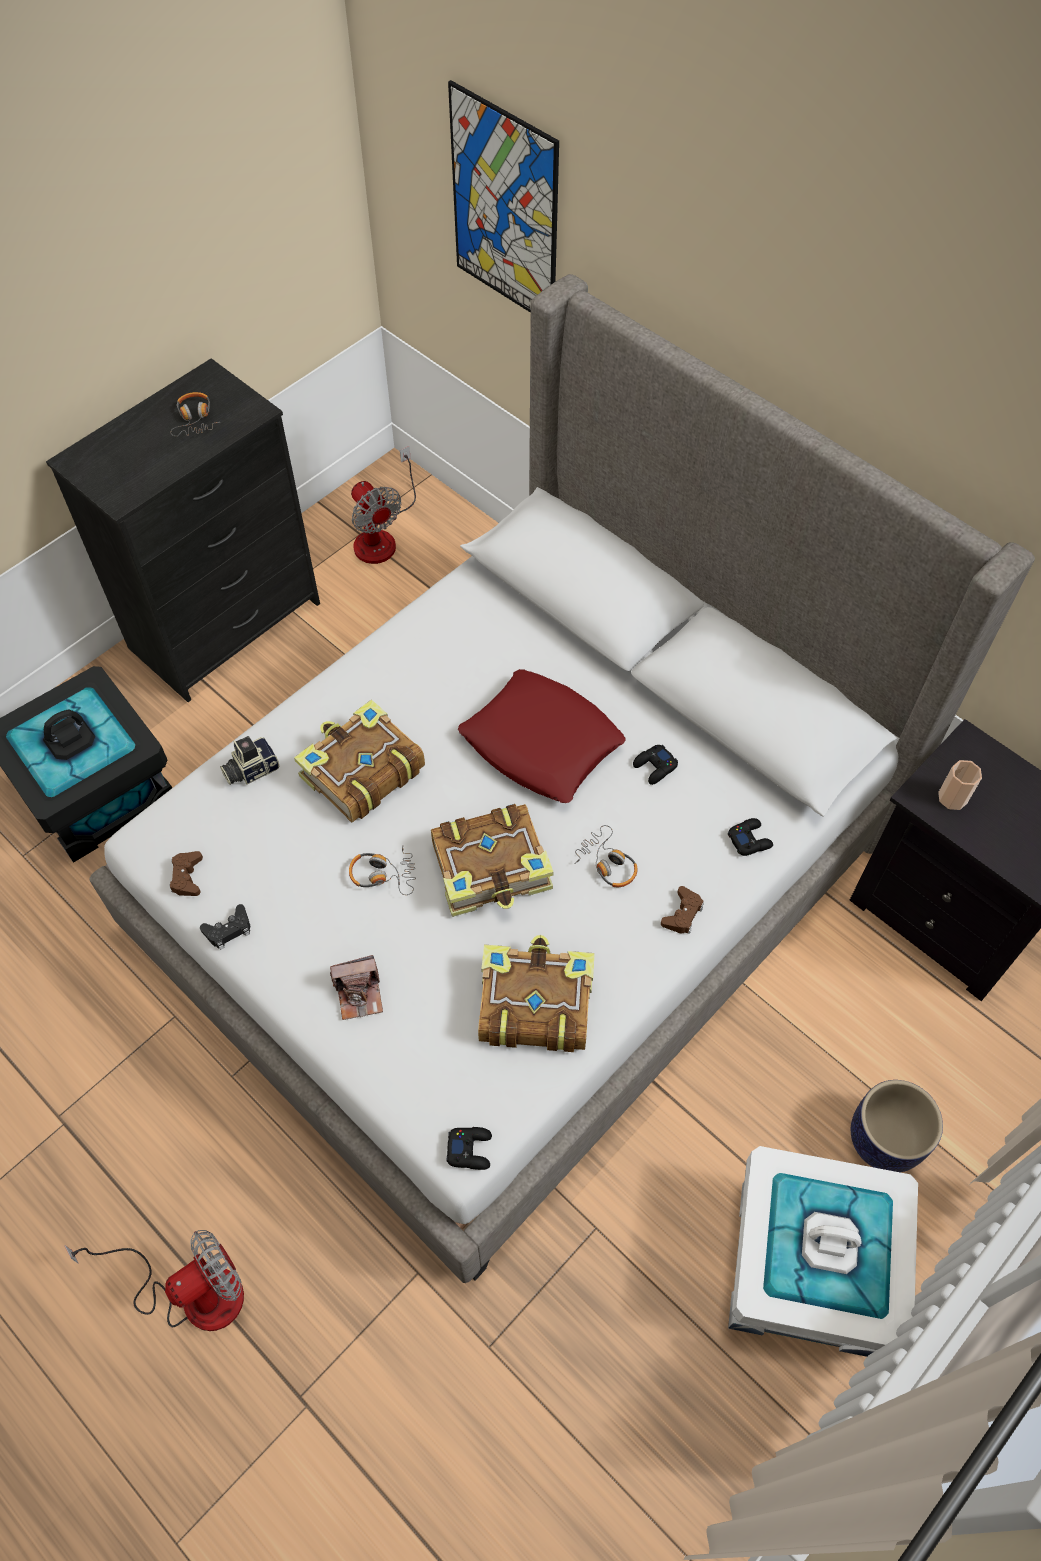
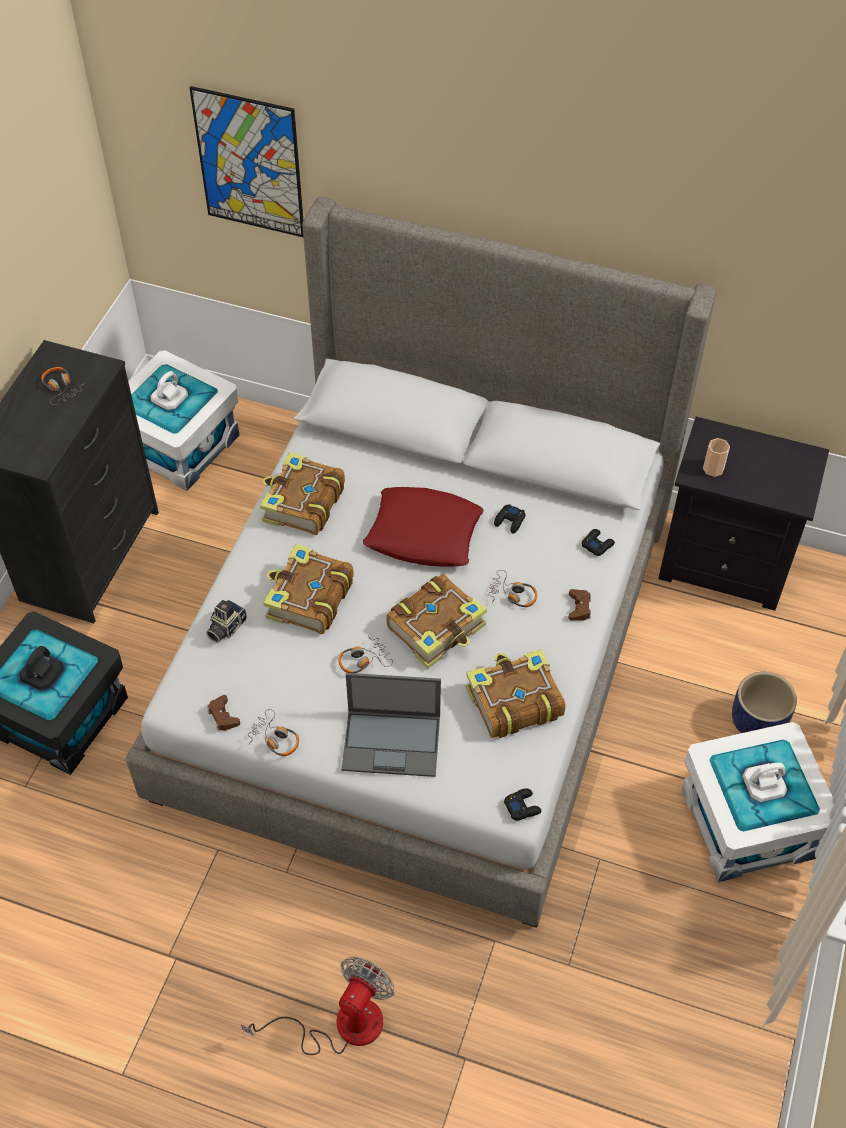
camera: 25 degrees left, 5 degrees down
black game controller [200,904,250,950] -> headphones [248,709,299,756]
camera [330,955,383,1020] -> laptop [342,673,441,777]
fan [351,446,416,564] -> white storage box [128,350,240,491]
none -> book [260,452,345,535]

